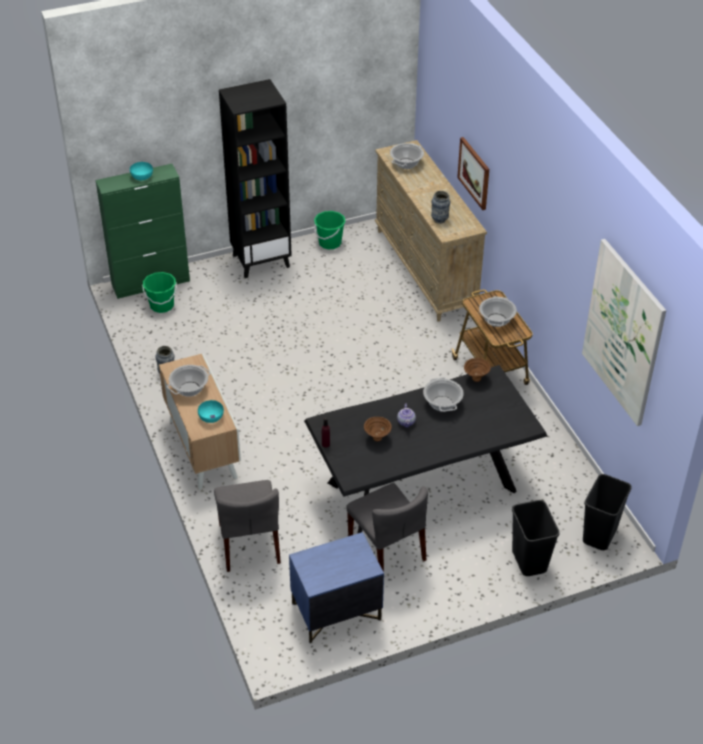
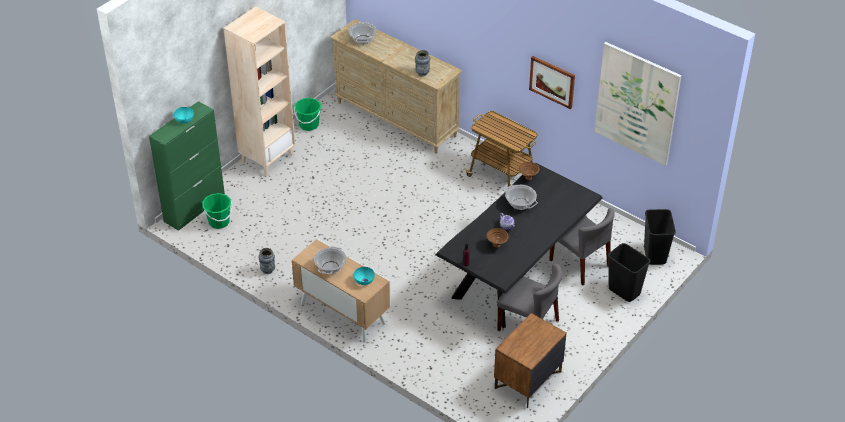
camera: 30 degrees left, 0 degrees up
grey chair [214,480,281,572] -> grey chair moved to [549,208,615,285]
black bookcase [219,79,292,278] -> beige bookcase [223,6,295,176]
blue nightstand [289,532,384,644] -> brown nightstand [494,313,567,408]
picture [457,137,489,210] -> picture moved to [529,56,575,109]
cooking pot [479,296,517,327] -> none

